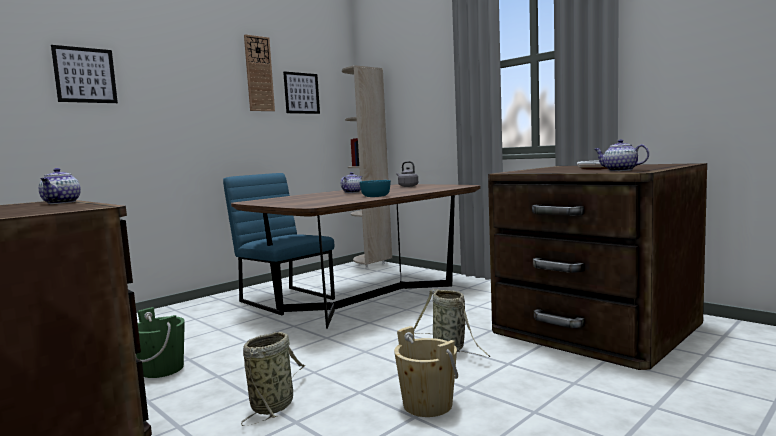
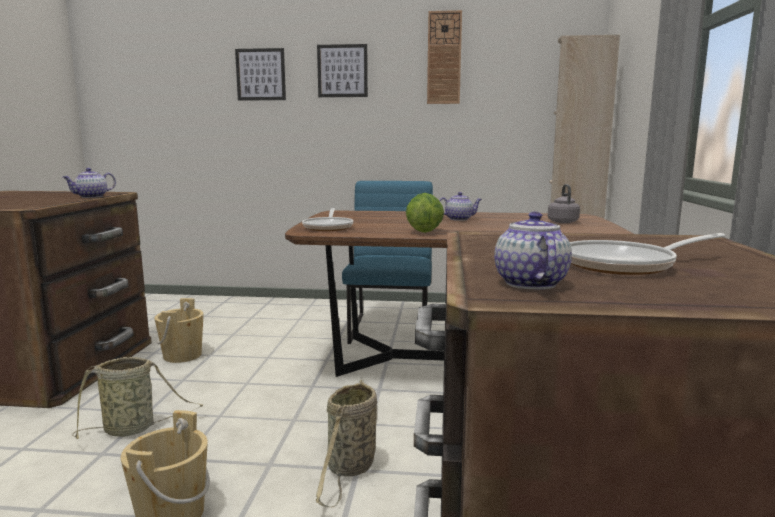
camera: 50 degrees right, 5 degrees up
green bucket [135,307,185,378] -> beige bucket [154,298,204,363]
picture [283,71,320,114] -> picture moved to [317,44,368,97]
turquoise bowl [360,180,391,197] -> lettuce [406,193,444,233]
none -> frying pan [302,208,354,231]

